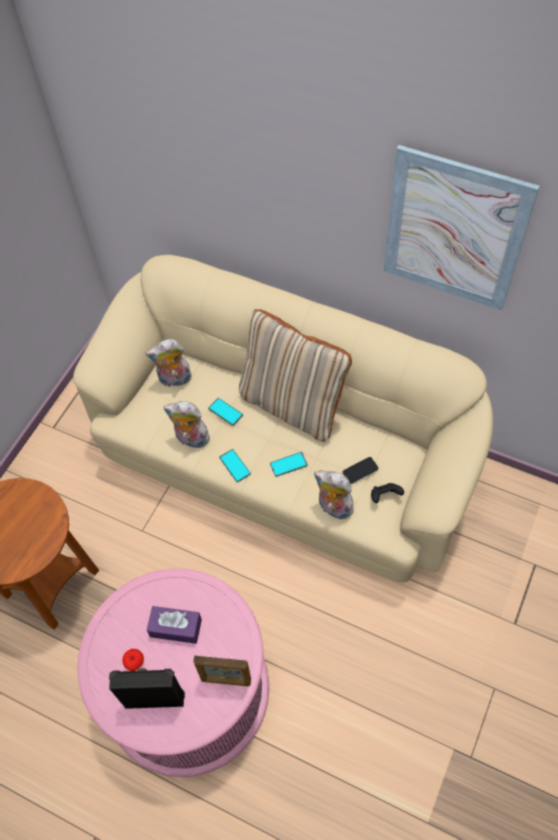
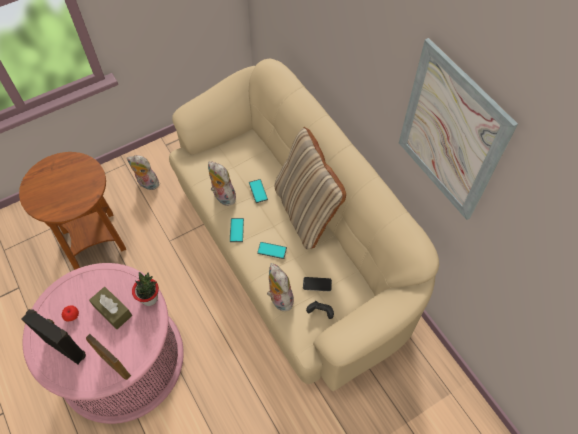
camera: 30 degrees right, 0 degrees up
plush toy [145,339,192,387] -> plush toy moved to [127,155,159,190]
purple tissue box [147,606,202,644] -> brown tissue box [89,287,132,329]
none -> potted plant [132,272,159,306]

